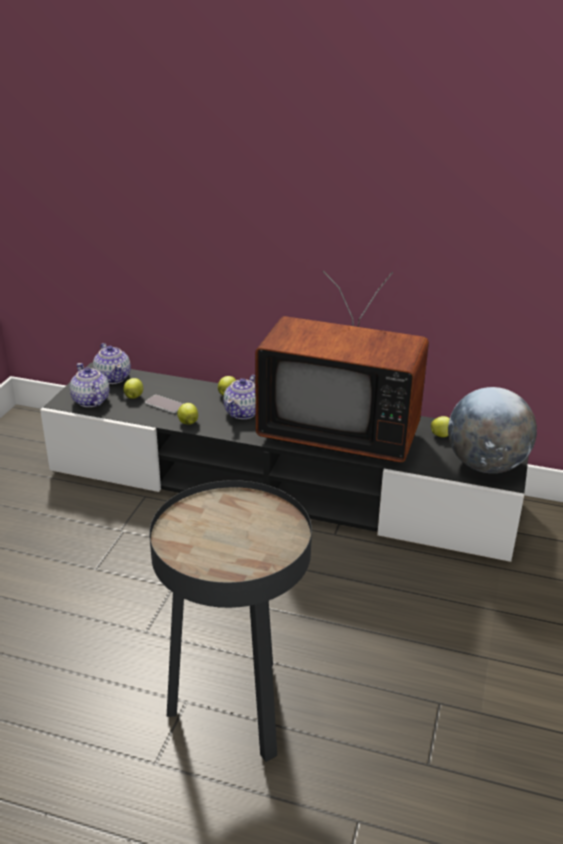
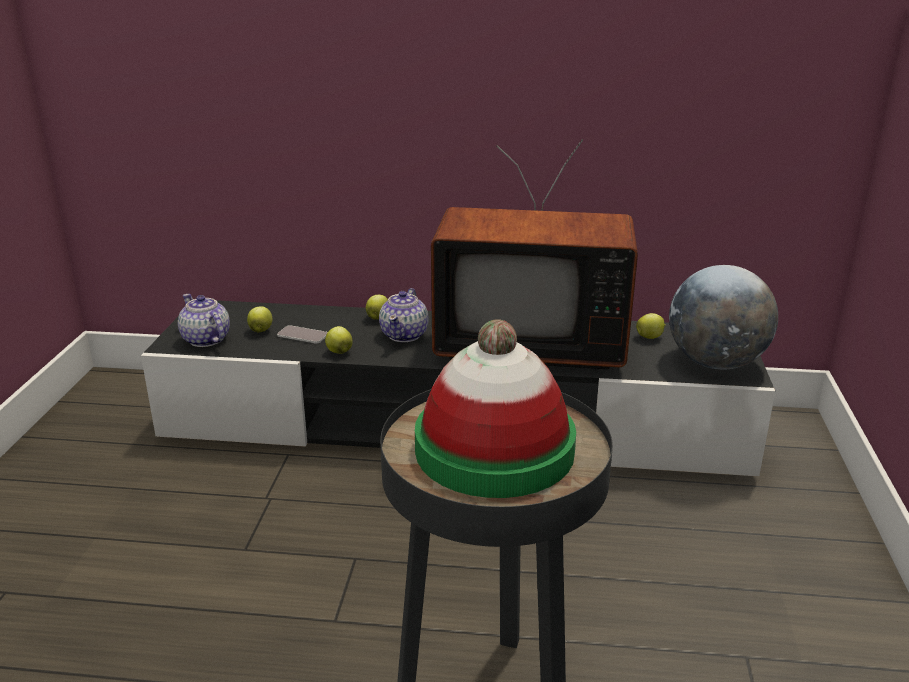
camera: 10 degrees left, 5 degrees down
teapot [93,343,131,384] -> none
none -> hat [415,319,576,498]

